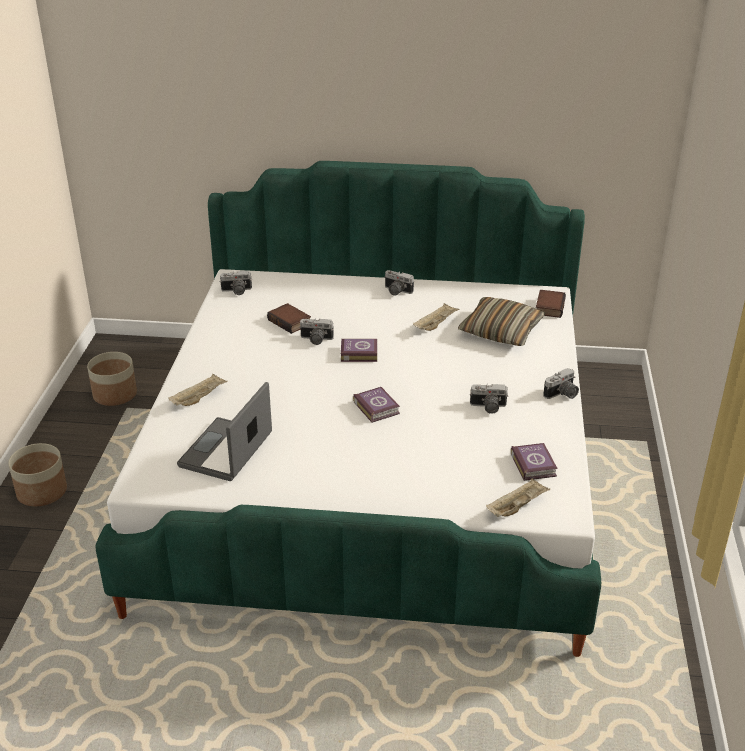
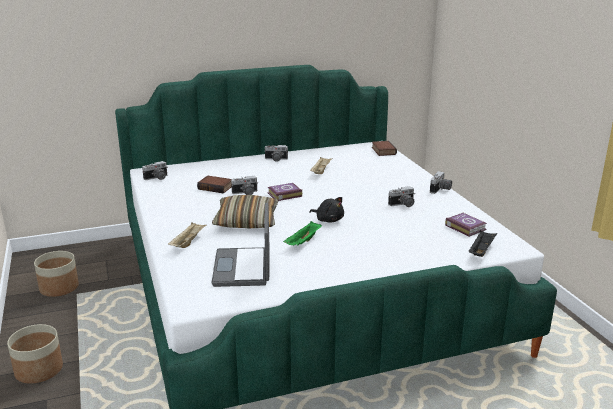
camera: 25 degrees left, 10 degrees down
book [353,387,400,423] -> black plush toy [309,197,344,223]
pillow [458,297,545,346] -> pillow moved to [212,195,279,228]
beige tray [486,478,550,517] -> black tray [469,230,497,257]
none -> green tray [283,221,322,245]

